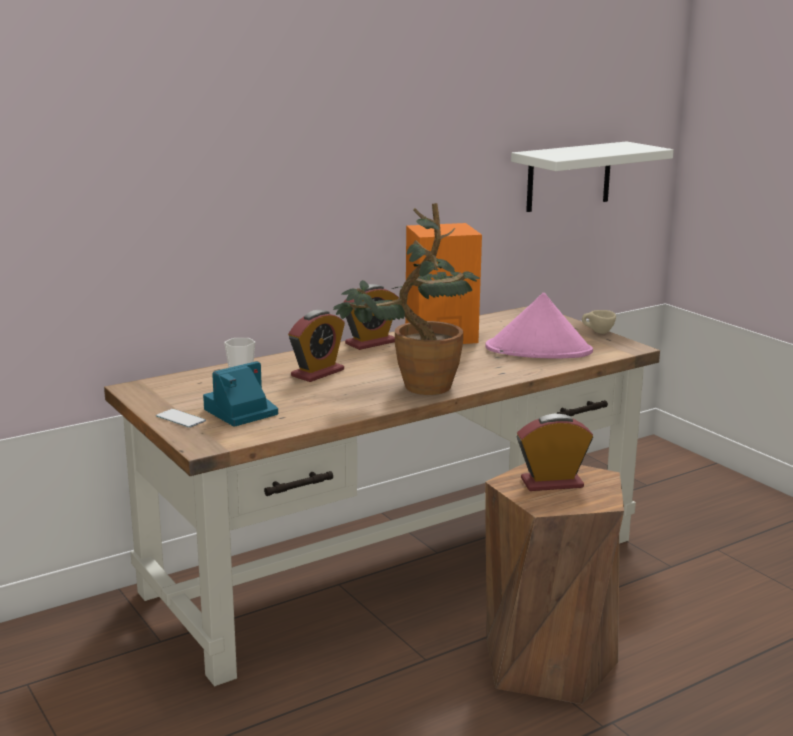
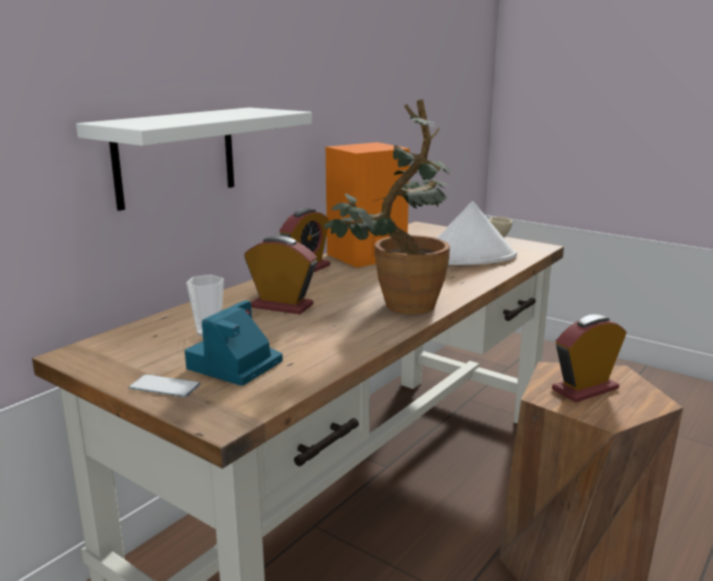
camera: 20 degrees left, 0 degrees up
alarm clock [288,310,345,382] -> alarm clock turned 90 degrees counterclockwise [244,236,317,314]
pink hat [485,293,593,359] -> white hat [437,201,517,265]
white shelf [511,141,674,212] -> white shelf moved to [76,108,312,211]

